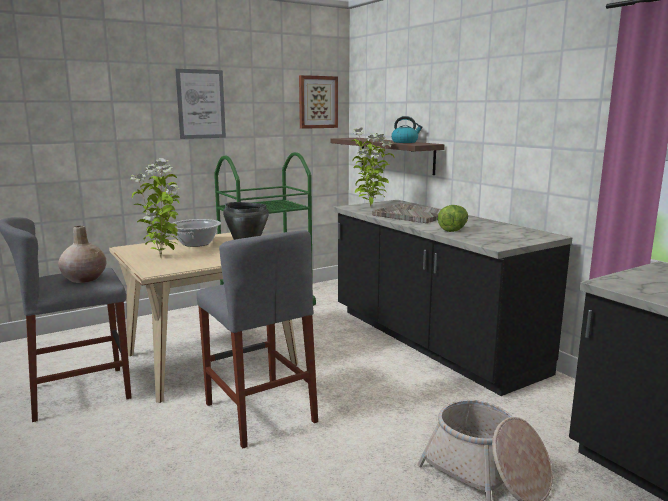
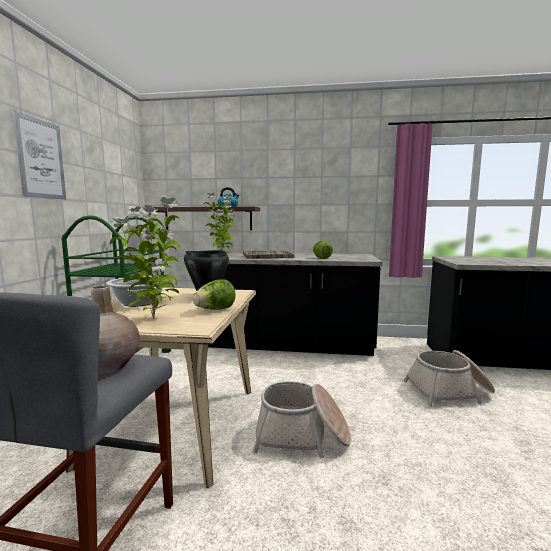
camera: 50 degrees left, 5 degrees down
grey stool [197,230,318,448] -> basket [253,381,351,458]
picture [299,75,338,129] -> none
none -> lettuce [192,279,236,310]

